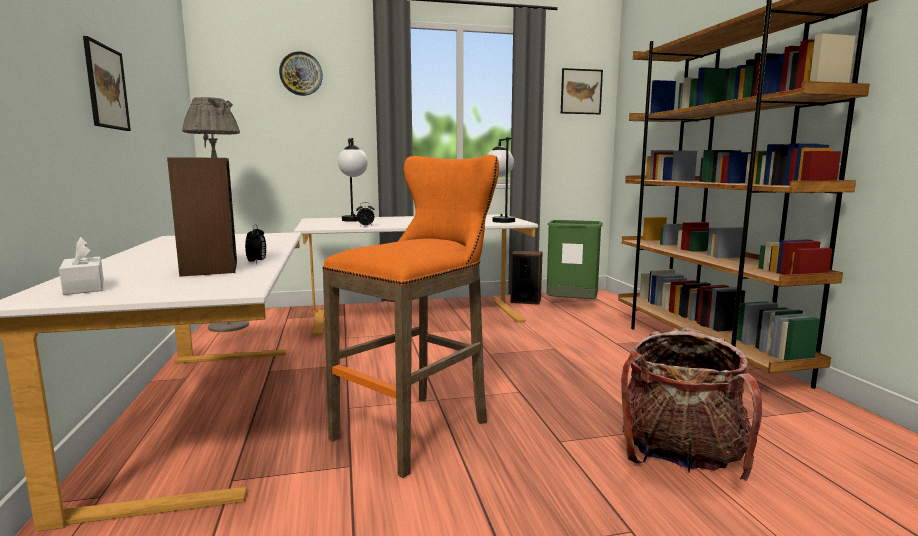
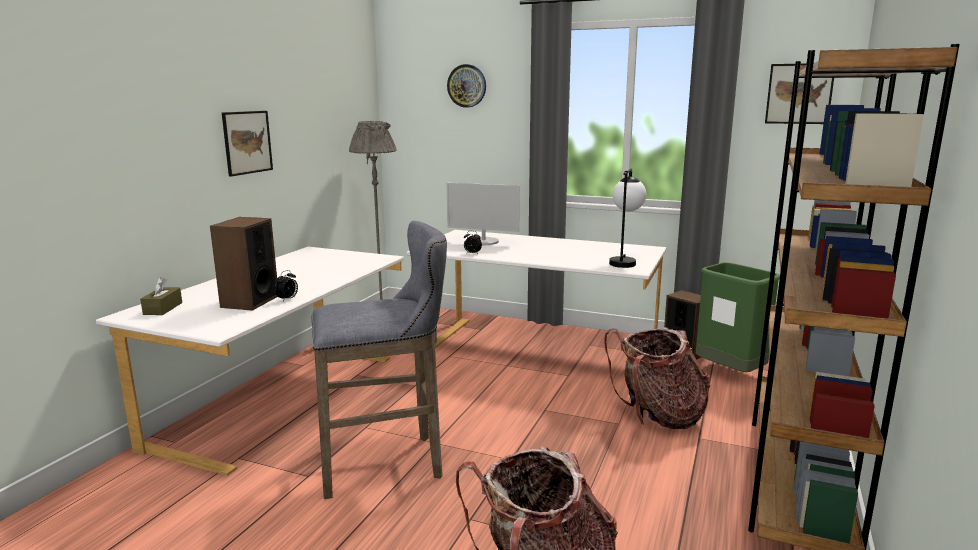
camera: 35 degrees right, 5 degrees up
white tissue box [59,237,104,295] -> brown tissue box [140,277,182,315]
orange stool [323,155,499,478] -> grey stool [311,221,447,499]
table lamp [338,138,368,222] -> monitor [447,183,520,245]
none -> backpack [604,327,710,429]

